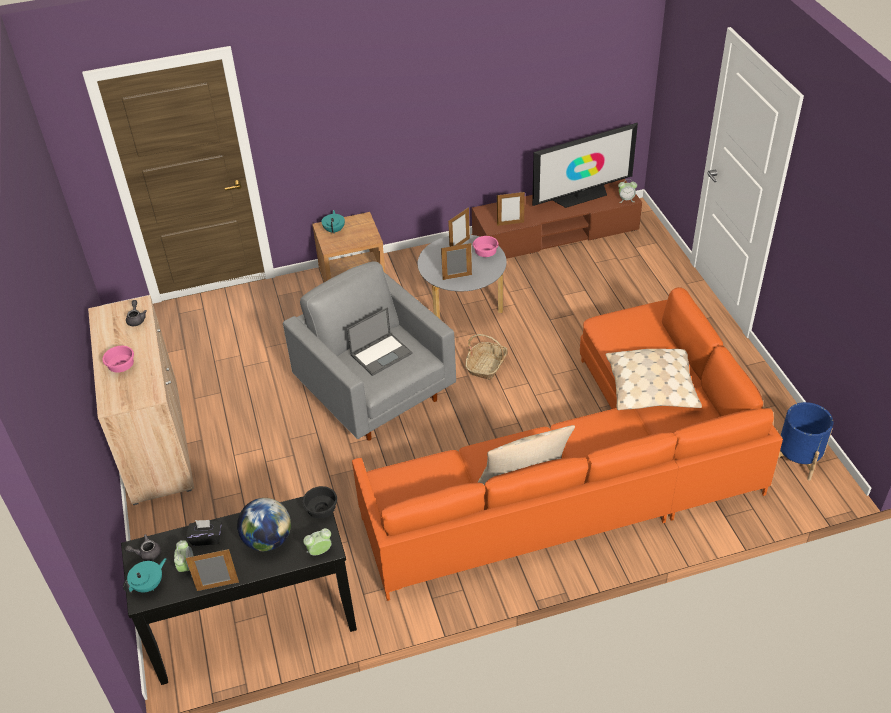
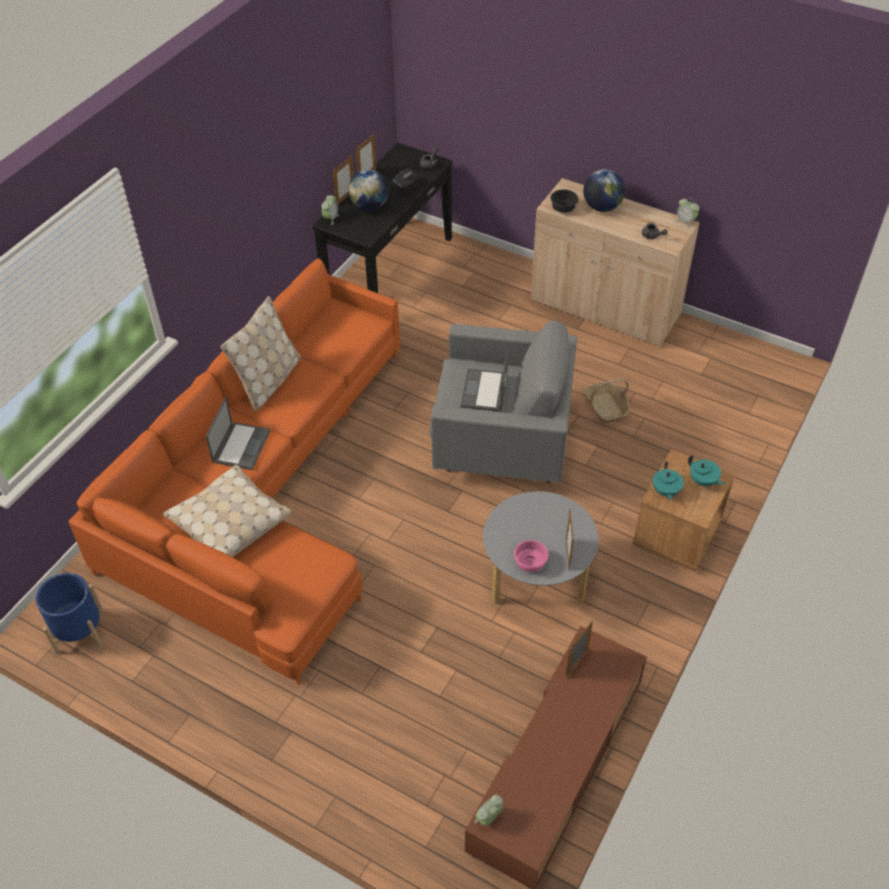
camera: 135 degrees right, 5 degrees up
pink bowl [102,346,134,373] -> globe [583,169,625,212]
turquoise teapot [123,558,166,593] -> turquoise teapot moved to [653,461,684,500]
alarm clock [174,540,193,577] -> alarm clock moved to [675,198,700,228]
black bowl [303,486,337,518] -> black bowl moved to [550,189,578,213]
picture frame [441,243,472,280] -> picture frame moved to [333,156,354,204]
basket [465,334,507,380] -> basket moved to [584,379,630,423]
television [532,123,638,208] -> none
none -> laptop [206,397,271,470]

